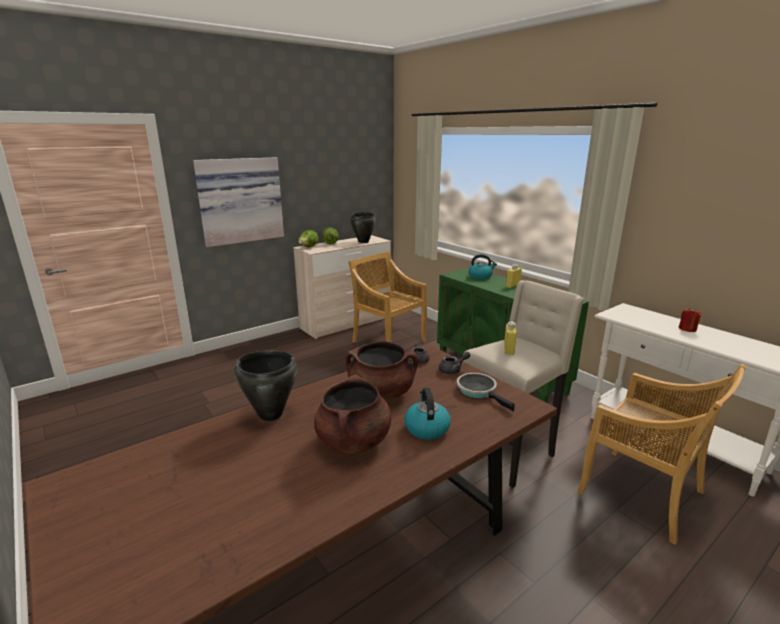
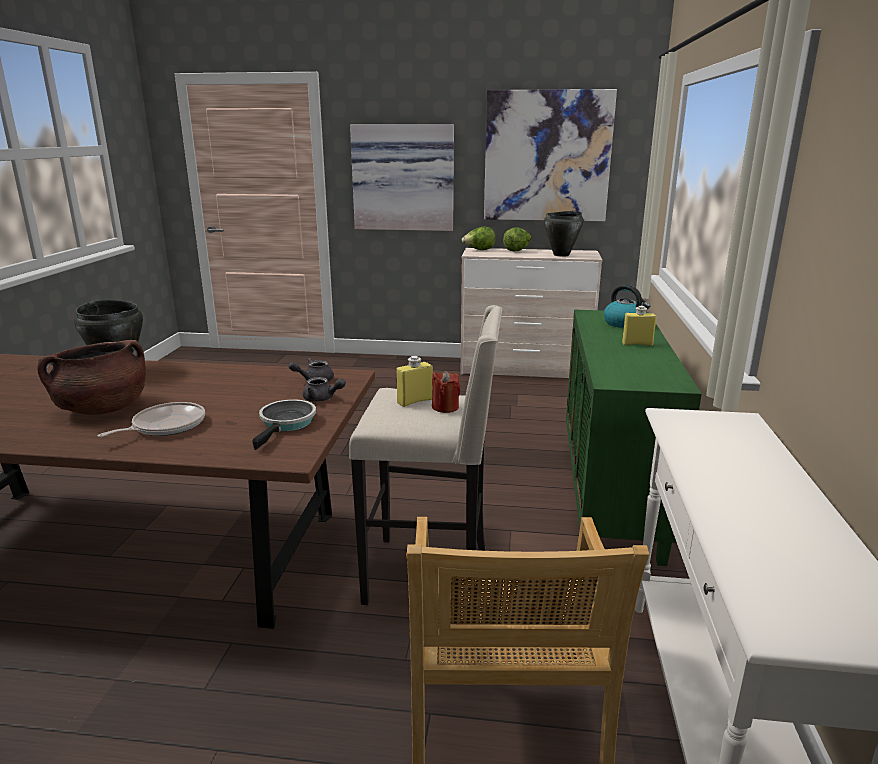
camera: 45 degrees right, 0 degrees up
brown cooking pot [346,341,418,400] -> none
beige chair [348,251,427,342] -> none
kettle [404,388,451,440] -> frying pan [97,402,205,437]
red candle [679,308,702,332] -> red candle moved to [432,371,460,413]
none -> picture [484,89,617,221]

